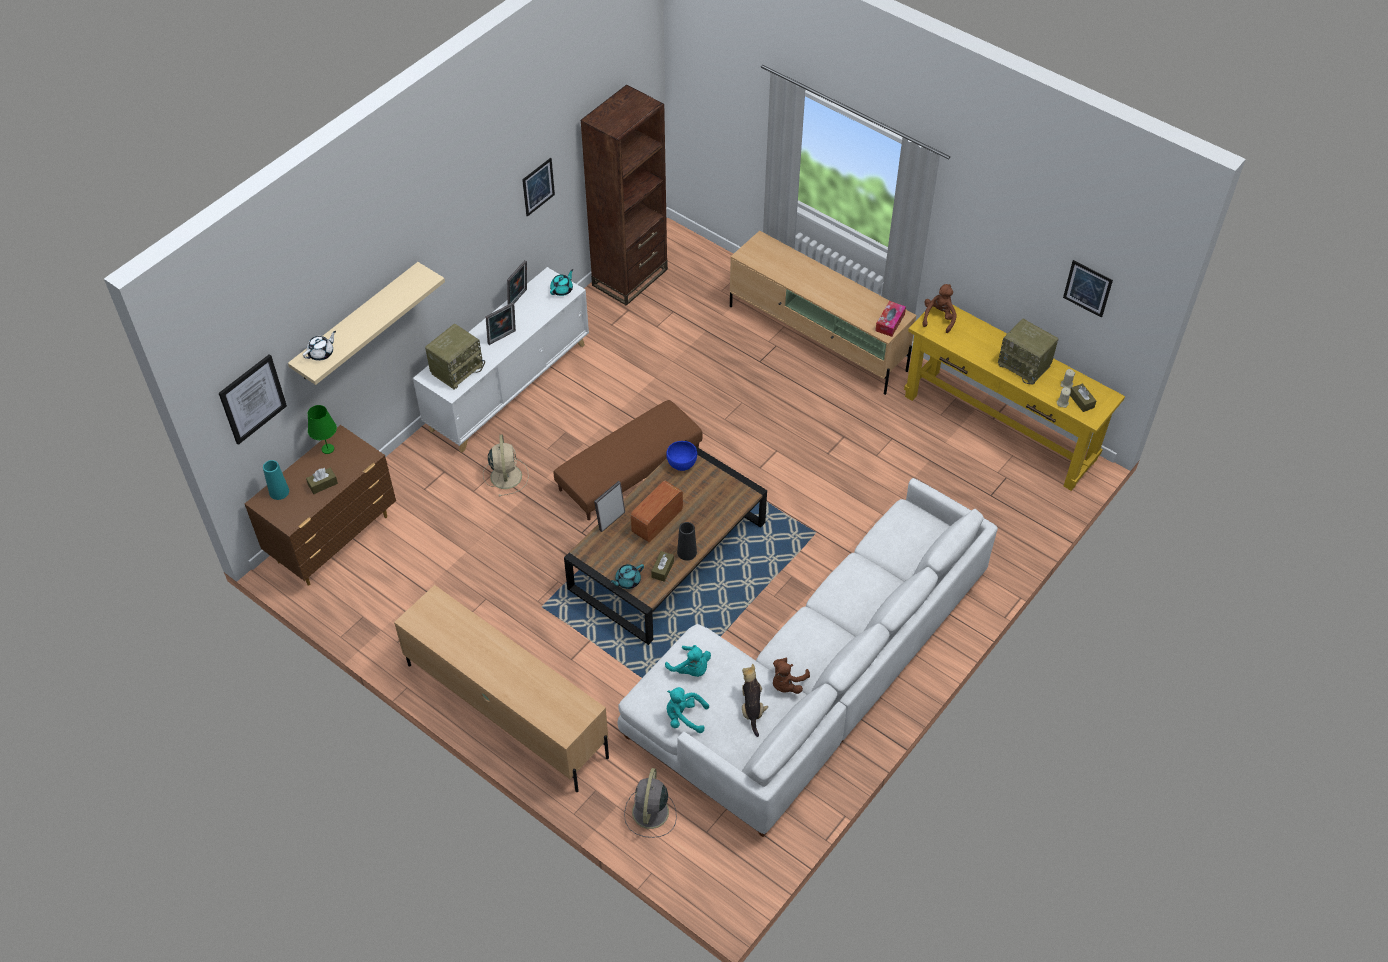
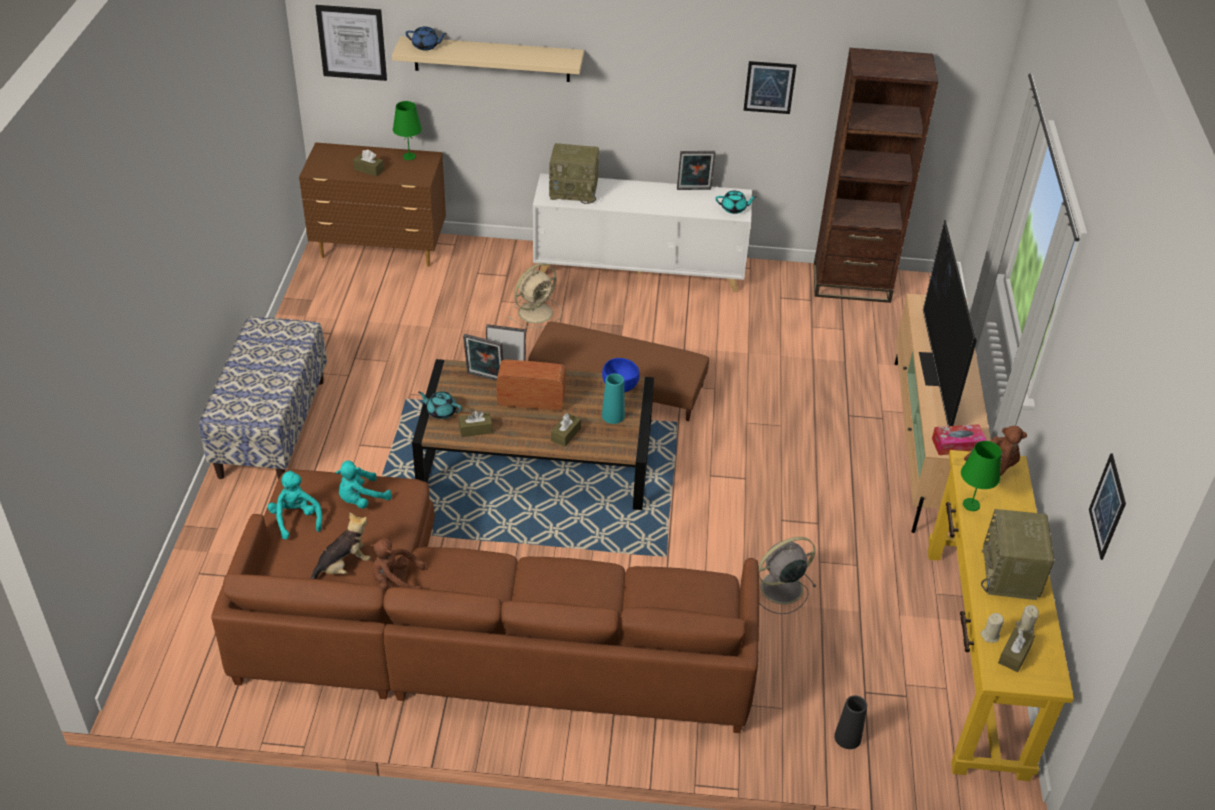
camera: 55 degrees right, 10 degrees down
turquoise vase [263,460,289,500] -> turquoise vase moved to [602,374,625,424]
white teapot [303,331,336,361] -> blue teapot [405,26,447,50]
beige tv stand [394,585,609,792] -> bench [199,317,327,480]
picture frame [486,302,516,345] -> picture frame moved to [463,334,503,381]
white sofa [618,478,998,837] -> brown sofa [211,469,759,733]
grey fan [624,768,677,838] -> grey fan moved to [759,537,816,614]
turquoise plush toy [665,645,711,677] -> turquoise plush toy turned 45 degrees clockwise [336,460,392,509]
black vase [677,522,697,561] -> black vase moved to [834,695,867,749]
none -> brown tissue box [551,413,581,447]
none -> television [919,220,977,426]
none -> green table lamp [961,441,1002,511]

